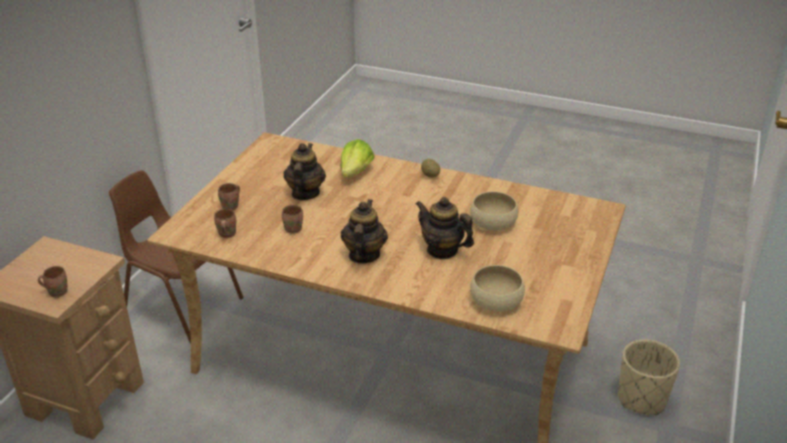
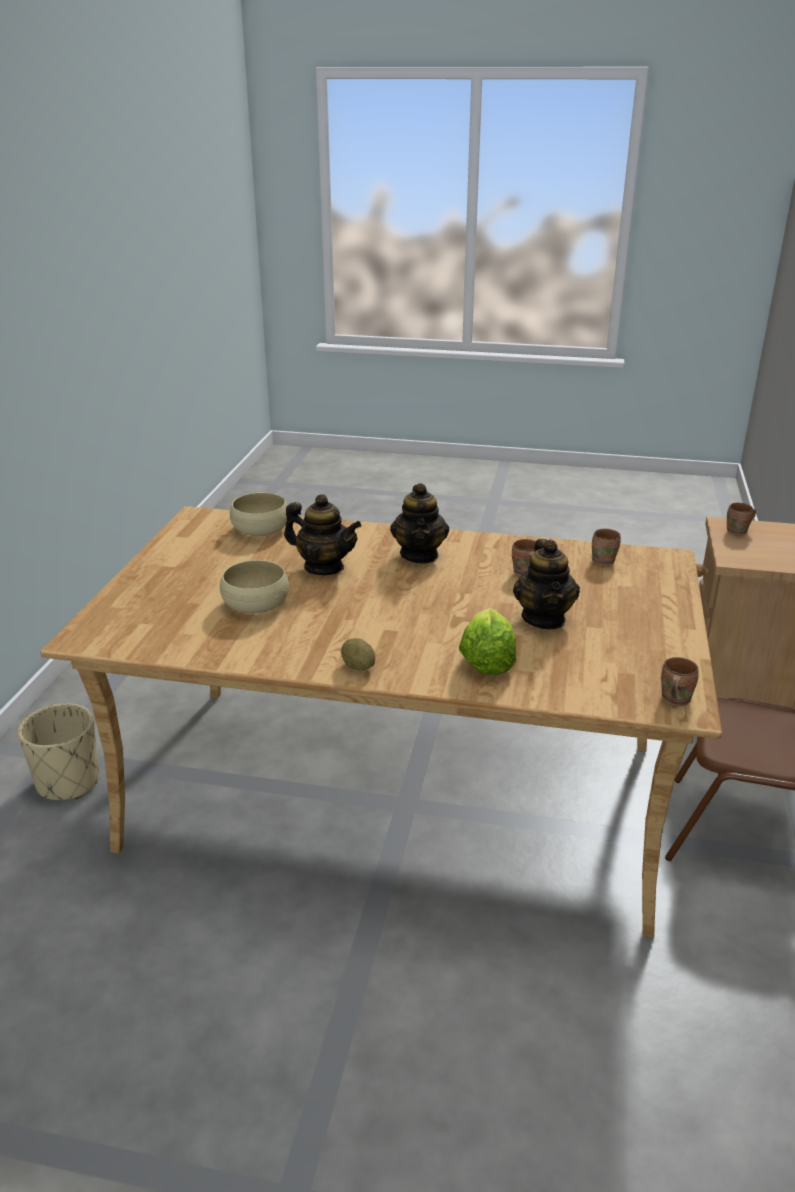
camera: 170 degrees right, 5 degrees down
brown mug [218,183,240,210] -> brown mug moved to [661,657,699,706]

